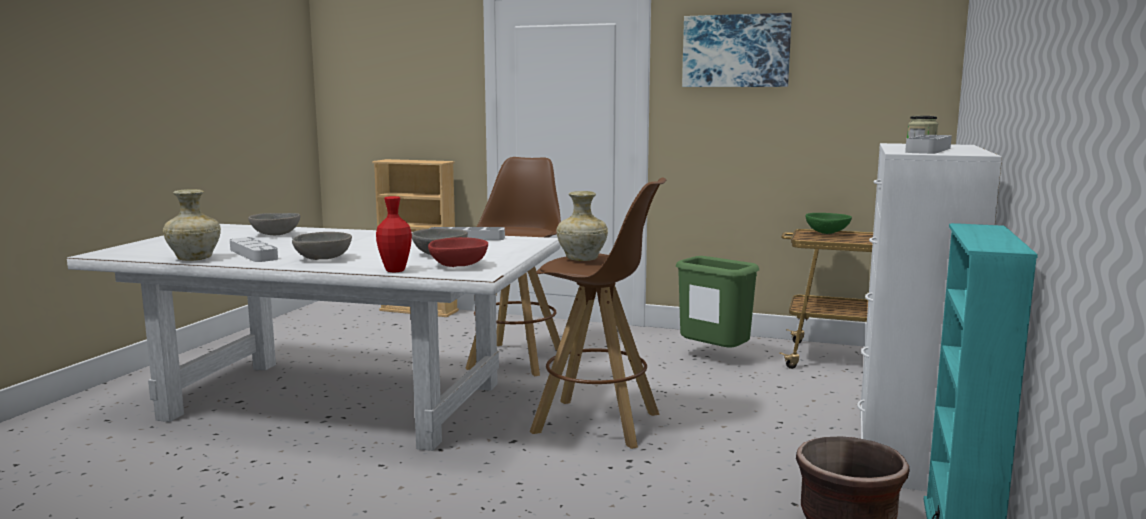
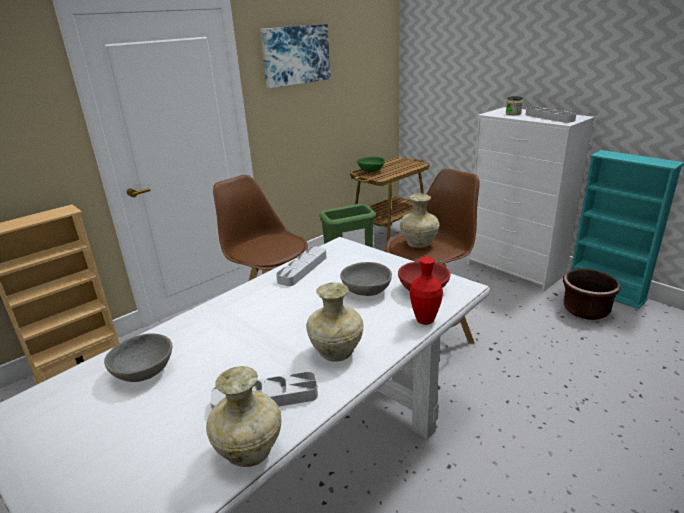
camera: 60 degrees left, 15 degrees up
grey bowl [292,232,352,260] -> beige vase [306,282,364,362]

